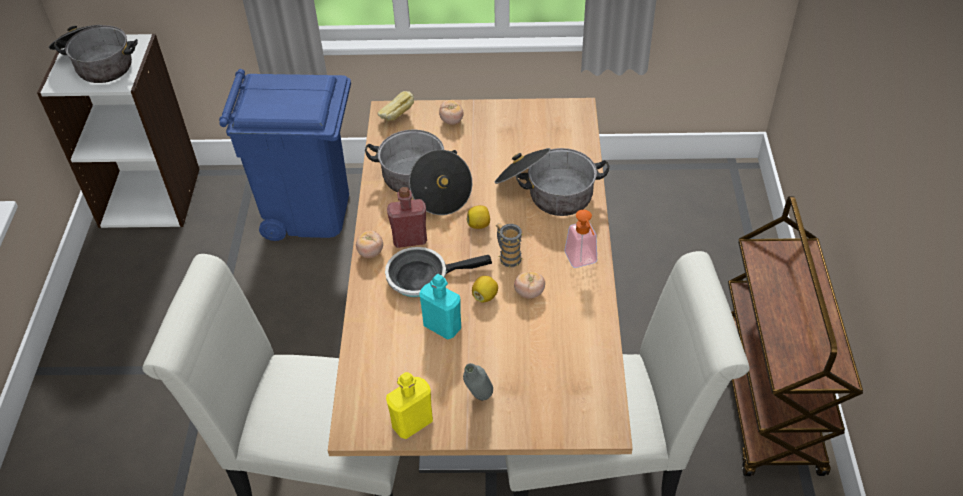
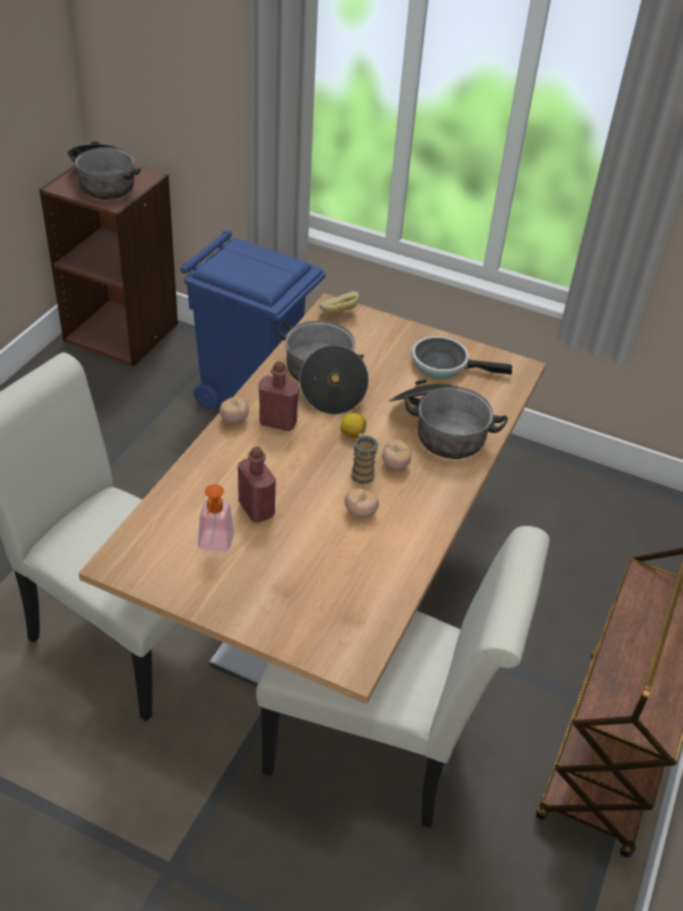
camera: 20 degrees right, 5 degrees down
white bookcase [37,34,200,228] -> brown bookcase [39,165,178,366]
frying pan [385,247,492,297] -> frying pan moved to [412,336,512,378]
yellow bottle [386,372,433,439] -> none
turquoise bottle [419,274,461,340] -> red bottle [238,446,276,523]
tomato [439,100,464,125] -> tomato moved to [382,440,411,471]
grey bottle [463,363,493,400] -> none
lemon [472,276,498,303] -> none
soap dispenser [565,210,597,268] -> soap dispenser moved to [198,484,234,552]

